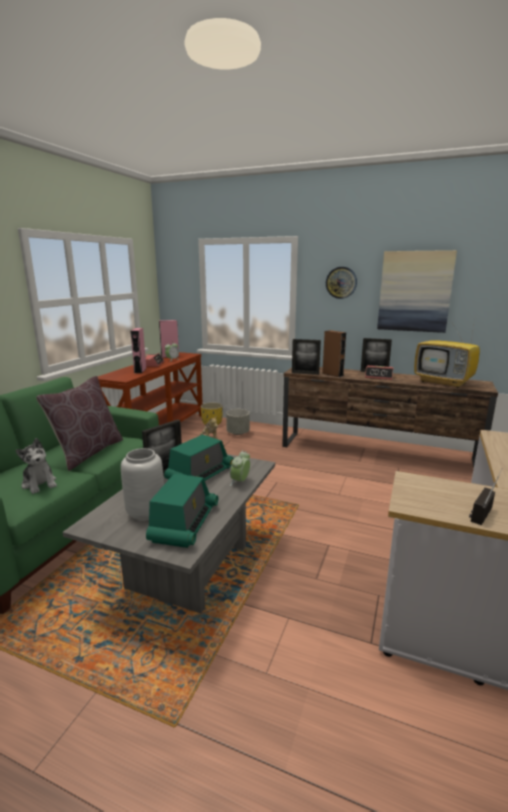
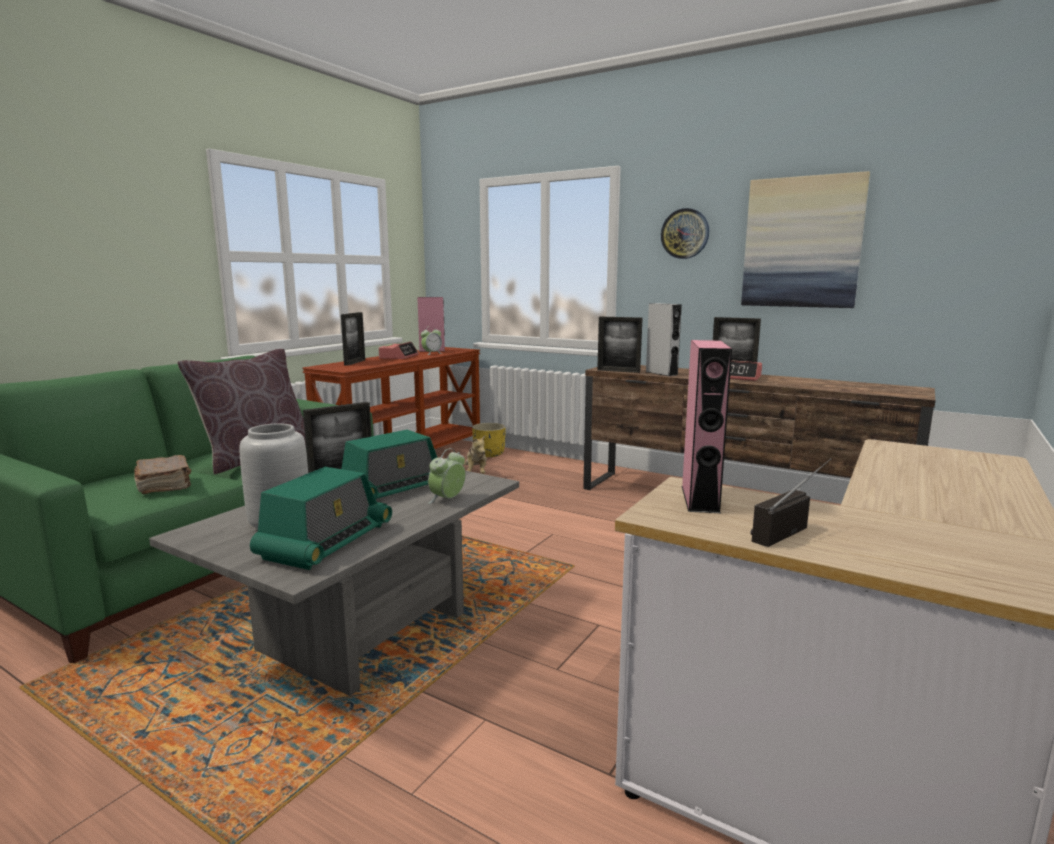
camera: 10 degrees right, 5 degrees down
plush toy [16,438,57,494] -> brown book [134,455,191,494]
pink speaker [130,328,146,373] -> pink speaker moved to [682,340,732,513]
grey planter [226,409,250,435] -> none
brown speaker [322,330,346,377] -> grey speaker [646,303,682,376]
television [414,321,480,388] -> none
none -> picture frame [341,312,365,366]

